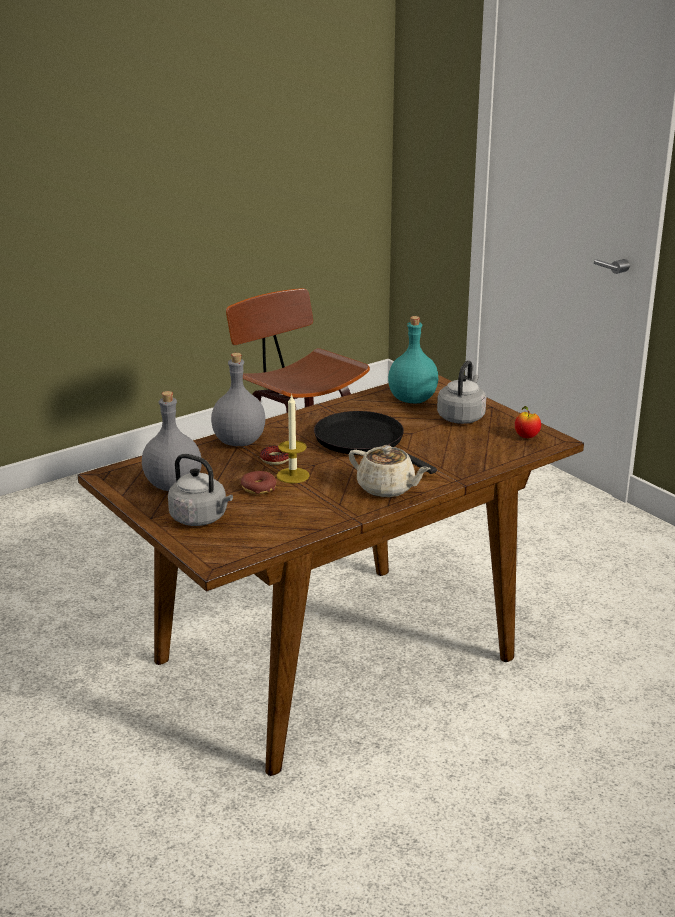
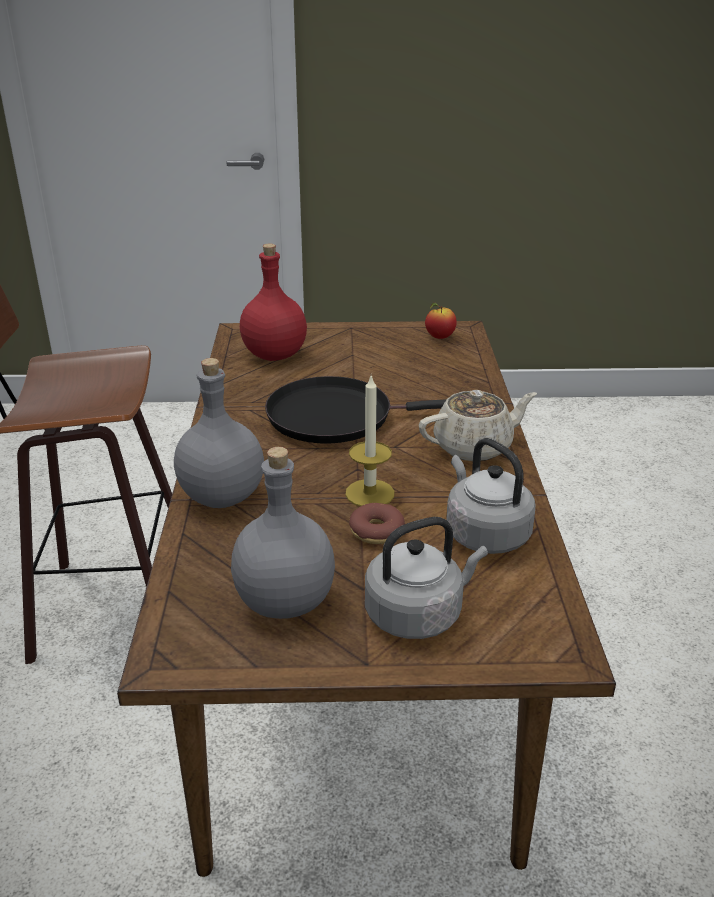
camera: 55 degrees left, 5 degrees up
donut [260,446,289,465] -> none
turquoise bottle [388,316,438,404] -> red bottle [240,243,307,361]
grey kettle [437,360,486,424] -> grey kettle moved to [446,438,535,554]

